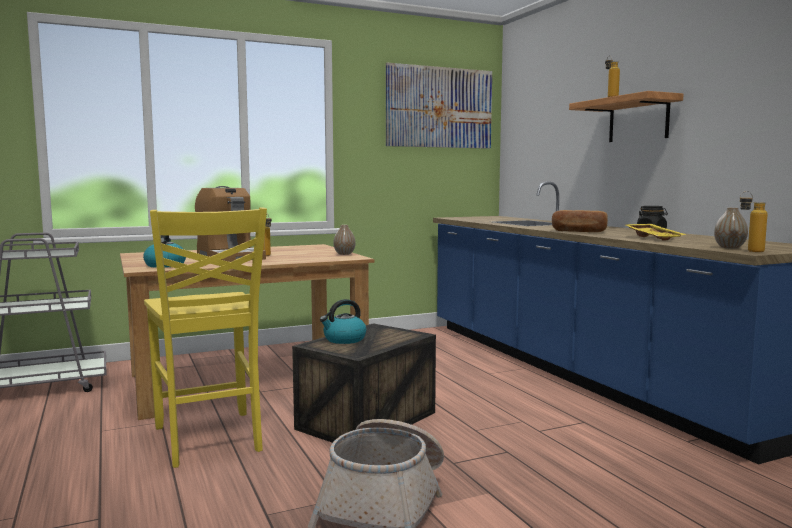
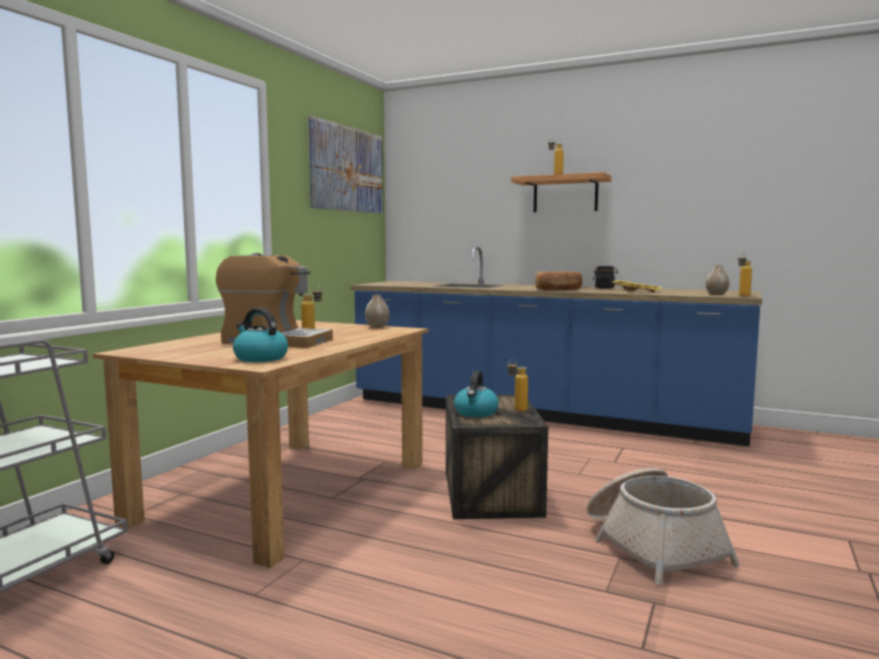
camera: 40 degrees left, 0 degrees up
yellow chair [144,208,267,468] -> none
none -> bottle [508,359,528,411]

